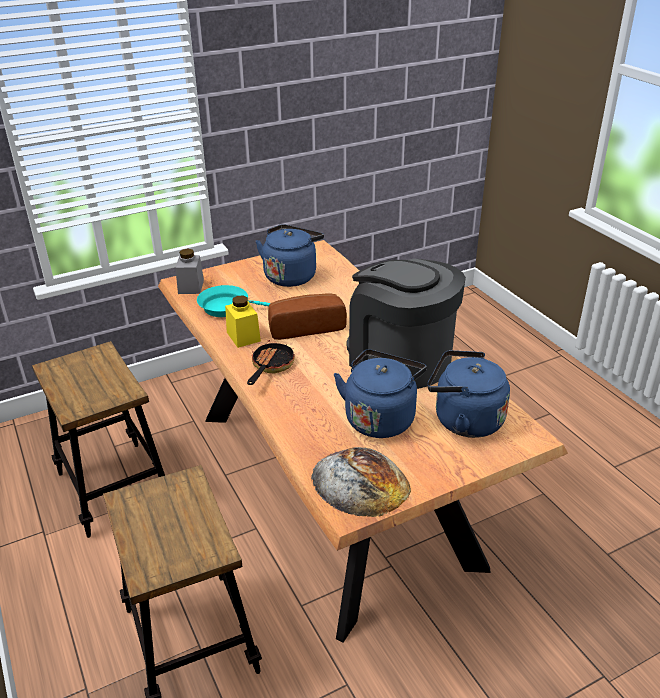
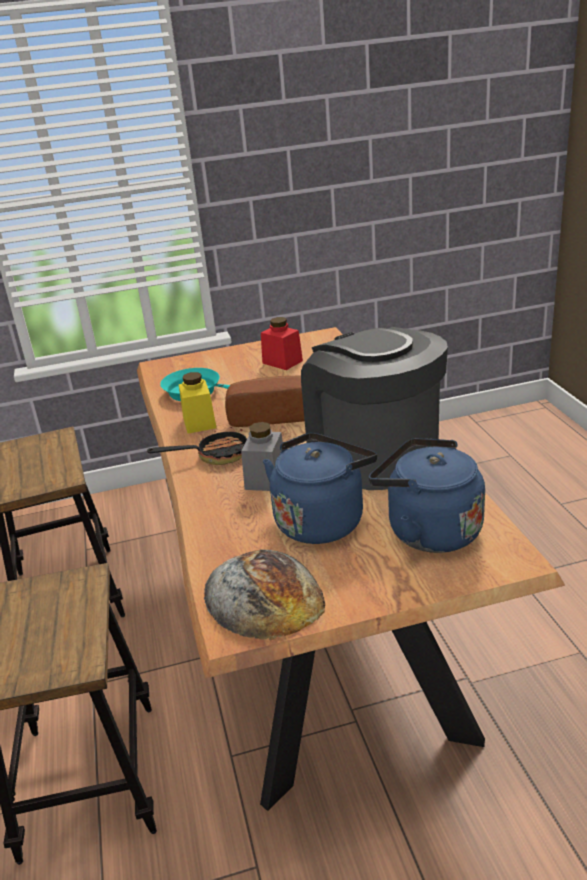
camera: 15 degrees right, 5 degrees down
grey jar [175,249,204,294] -> grey jar moved to [241,422,283,491]
frying pan [247,340,295,385] -> frying pan turned 45 degrees clockwise [147,427,247,465]
blue kettle [255,224,324,287] -> red jar [261,317,303,370]

